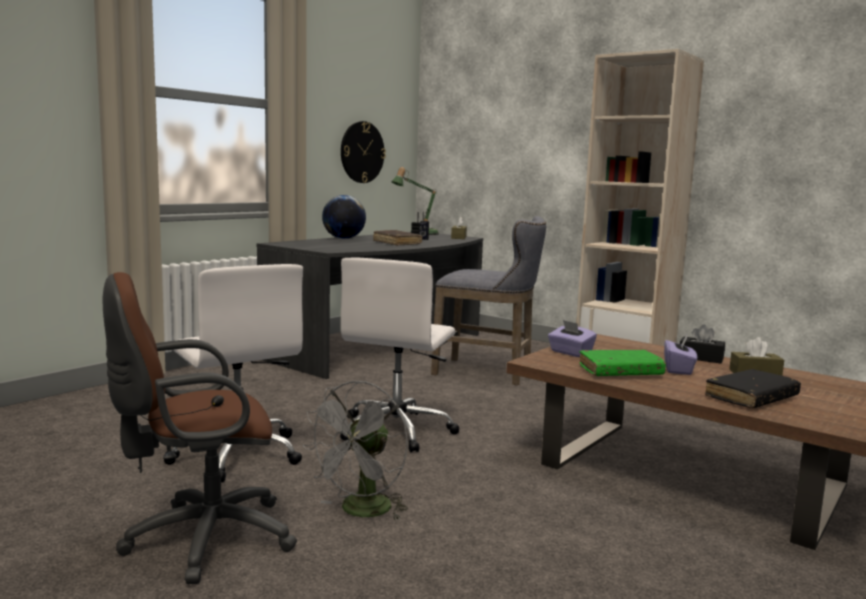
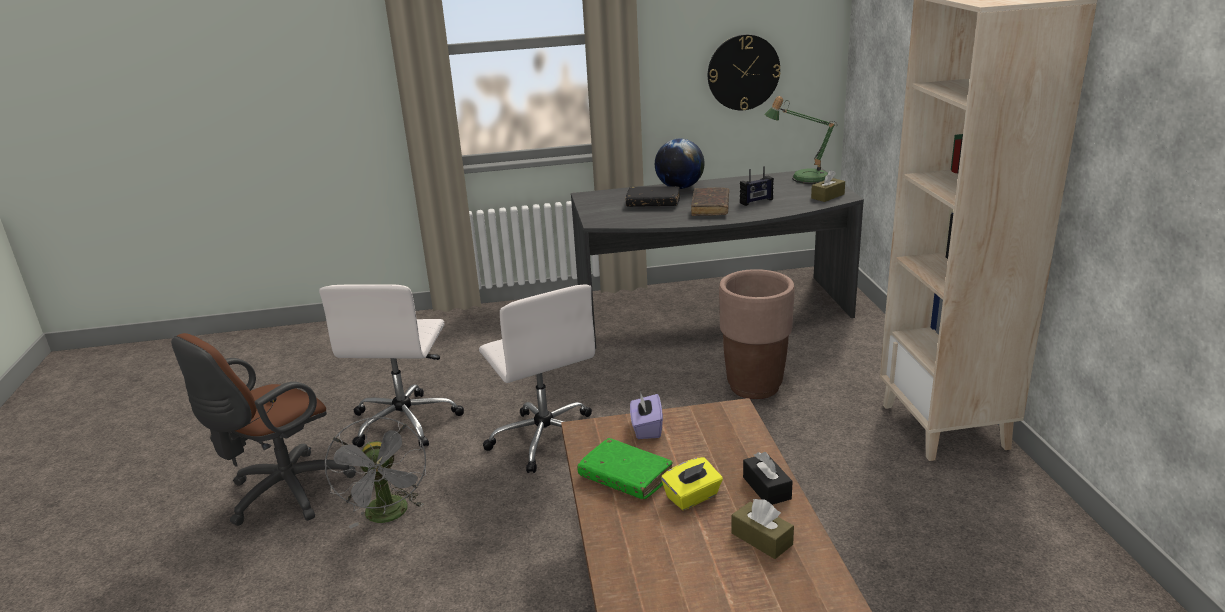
camera: 45 degrees right, 15 degrees up
brown office chair [102,272,297,584] -> brown office chair turned 75 degrees counterclockwise [171,333,356,526]
grey fan [302,381,408,521] -> grey fan turned 90 degrees counterclockwise [325,417,426,529]
white office chair [340,257,459,453] -> white office chair turned 90 degrees counterclockwise [479,284,595,473]
grey stool [431,216,547,385] -> brown planter [719,269,794,399]
purple tissue box [664,336,697,375] -> yellow tissue box [661,457,723,510]
black book [705,369,801,408] -> black book moved to [625,186,680,207]

